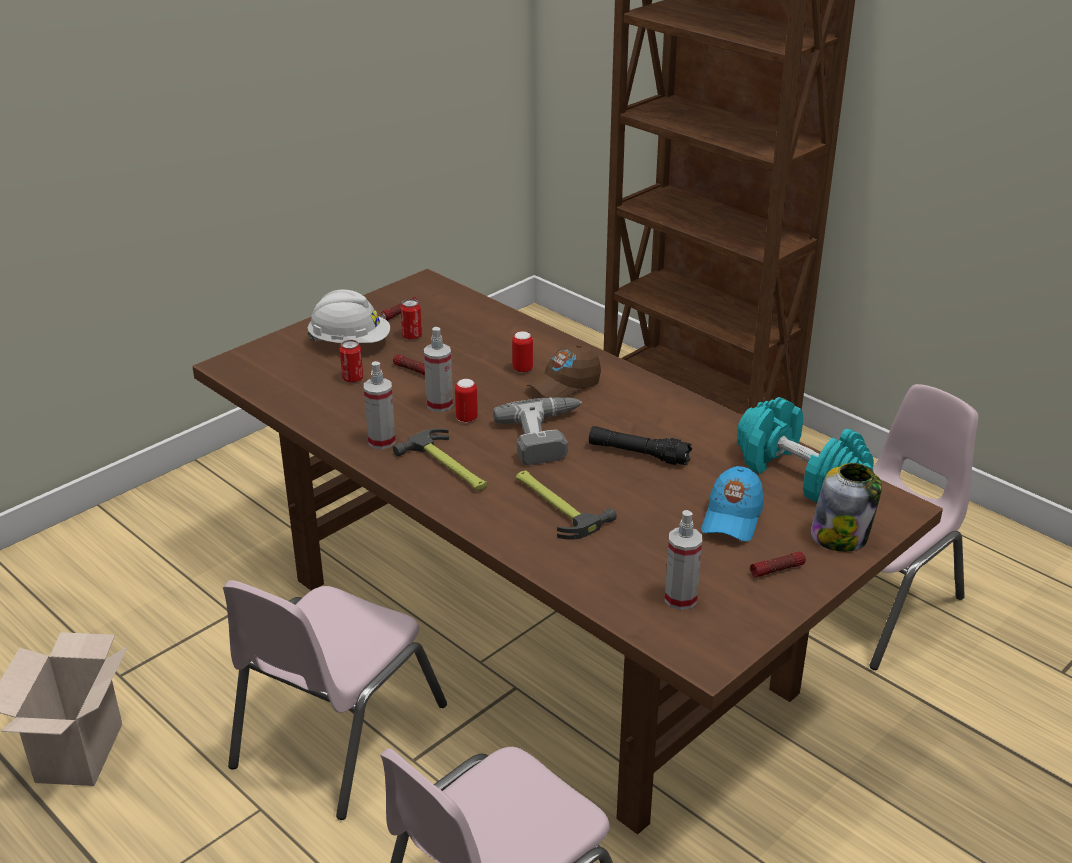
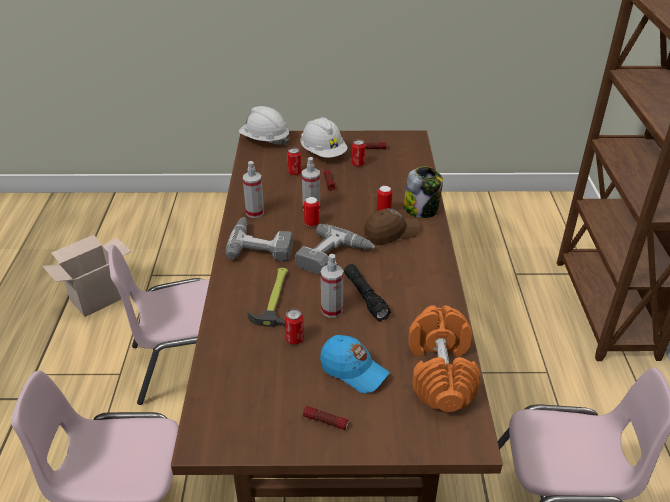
camera: 45 degrees right, 5 degrees up
hammer [393,428,487,491] -> power drill [226,217,293,261]
brown cap [527,344,601,398] -> brown cap turned 150 degrees clockwise [364,208,421,245]
spray bottle [665,510,702,610] -> spray bottle moved to [321,254,343,318]
blue cap [701,466,764,541] -> blue cap turned 120 degrees counterclockwise [320,335,390,393]
turquoise dumbbell [737,397,874,502] -> orange dumbbell [408,305,481,412]
jar [811,463,882,552] -> jar moved to [404,166,443,218]
none -> white hard hat [239,106,289,146]
none -> can [285,309,304,345]

